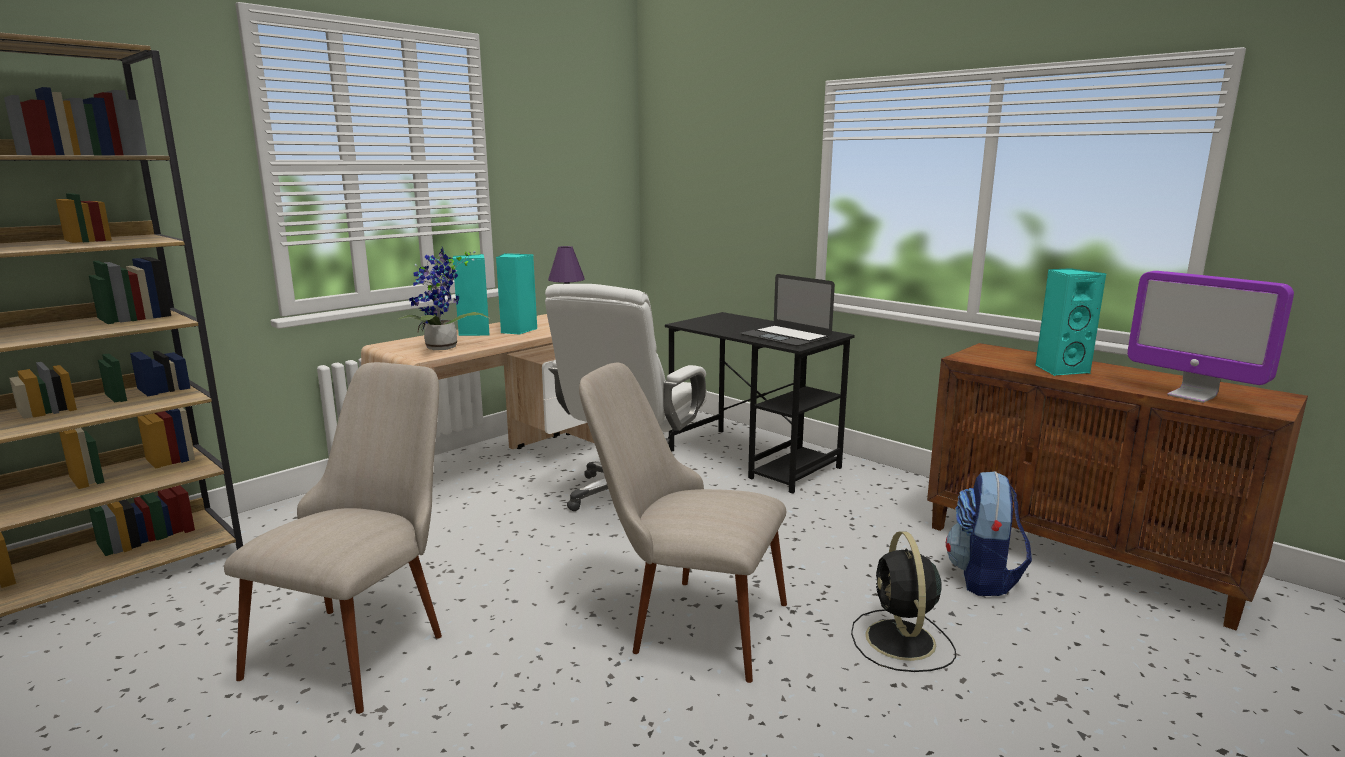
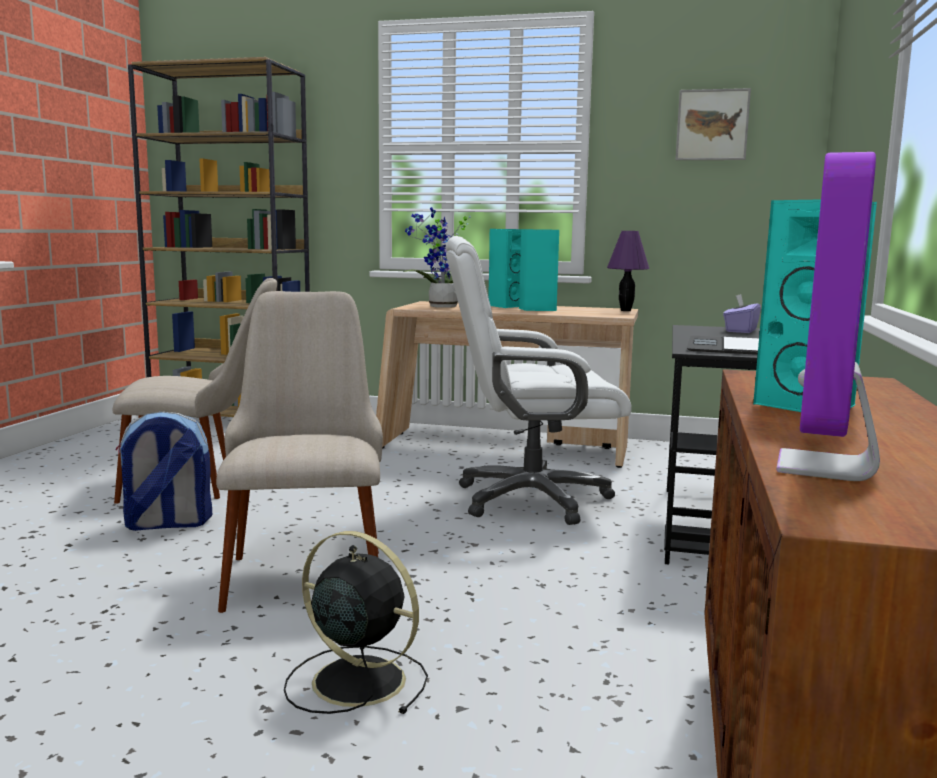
camera: 60 degrees right, 5 degrees down
black fan [851,531,956,672] -> black fan turned 60 degrees clockwise [284,531,428,714]
backpack [946,471,1032,596] -> backpack moved to [116,412,212,531]
none -> picture [676,88,751,160]
none -> purple tissue box [723,294,761,333]

